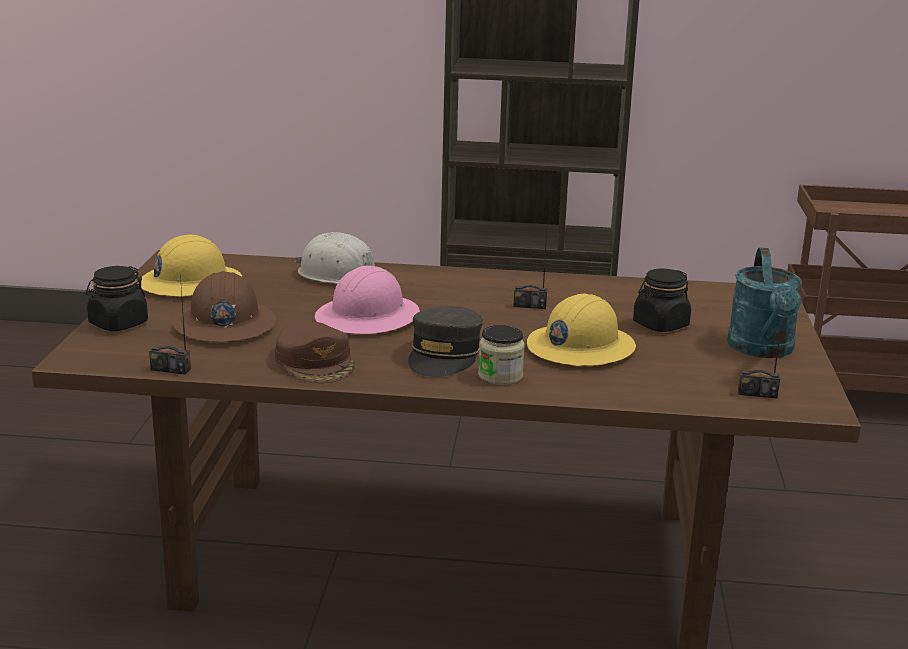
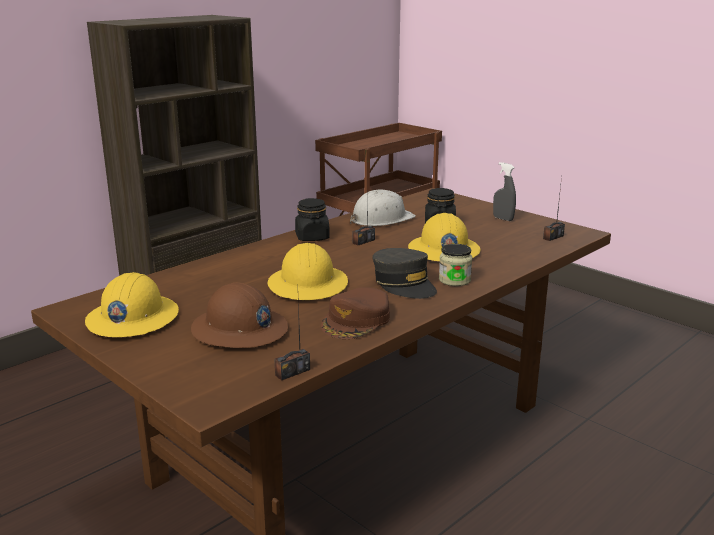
camera: 50 degrees left, 0 degrees up
black jar [86,266,148,331] -> black jar moved to [295,198,330,241]
brown cap [275,322,355,383] -> brown cap turned 105 degrees clockwise [321,287,390,339]
white hard hat [294,232,375,284] -> white hard hat moved to [350,189,416,226]
pink hard hat [315,266,420,334] -> yellow hard hat [268,243,348,300]
turquoise watering can [727,248,802,358] -> grey spray bottle [493,162,516,221]

